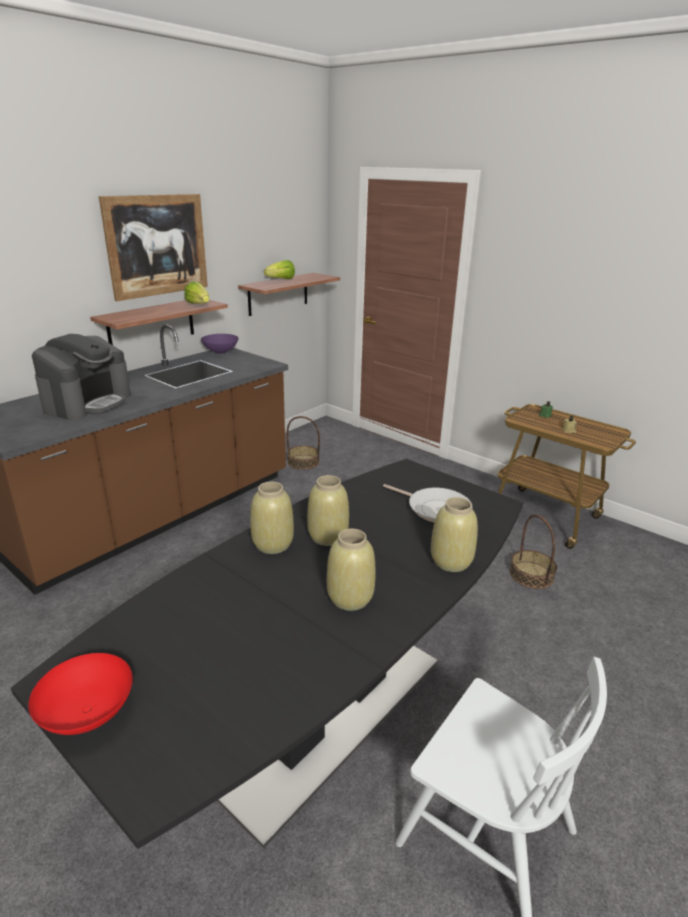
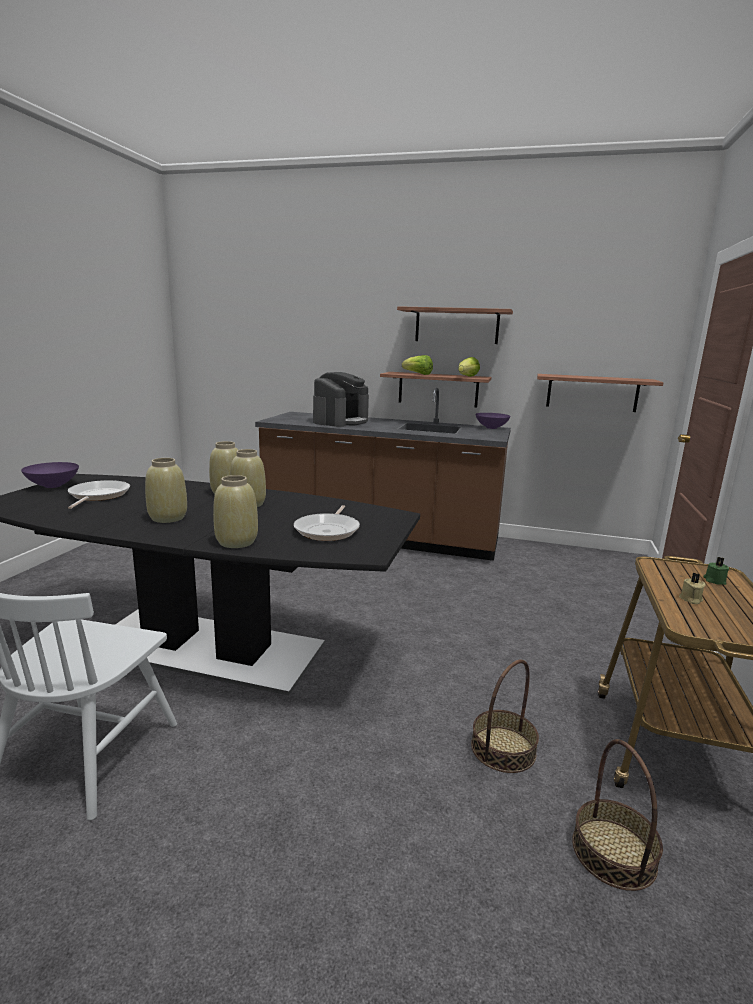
camera: 65 degrees right, 10 degrees down
red bowl [28,653,133,735] -> purple bowl [21,462,79,488]
coffee machine [32,334,131,420] -> coffee machine turned 60 degrees counterclockwise [313,372,369,427]
picture [99,194,208,301] -> shelf [397,306,513,344]
lettuce [264,260,295,279] -> lettuce moved to [402,355,433,375]
basket [286,416,320,470] -> basket moved to [572,739,663,891]
none -> frying pan [68,480,130,509]

